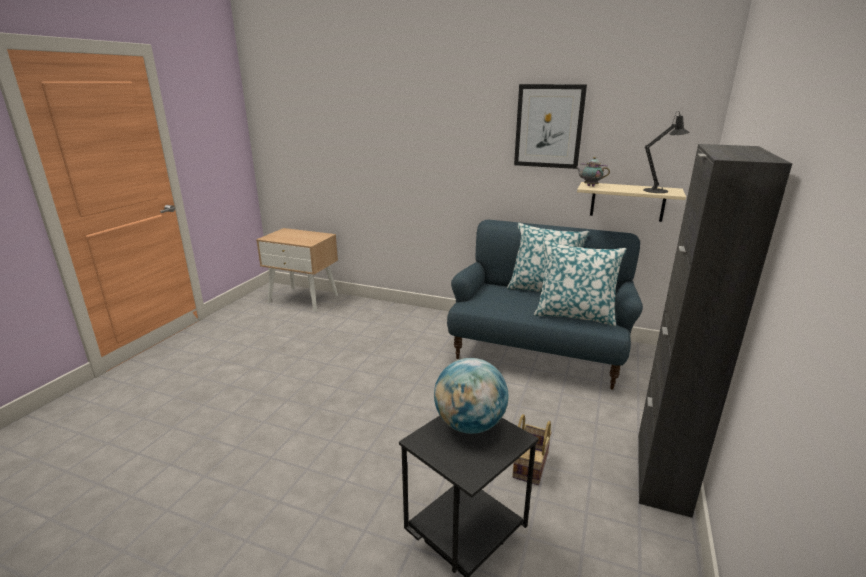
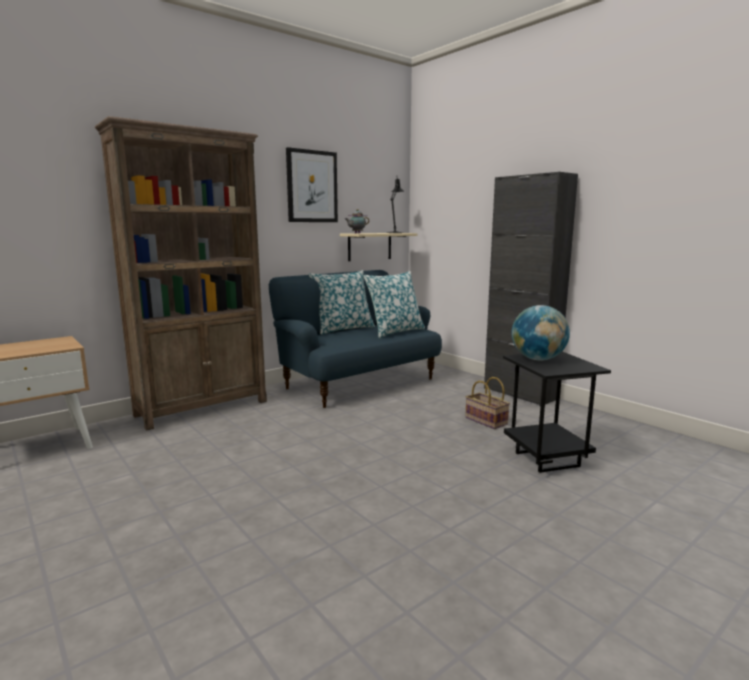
camera: 60 degrees left, 10 degrees down
none -> brown bookcase [95,116,267,431]

